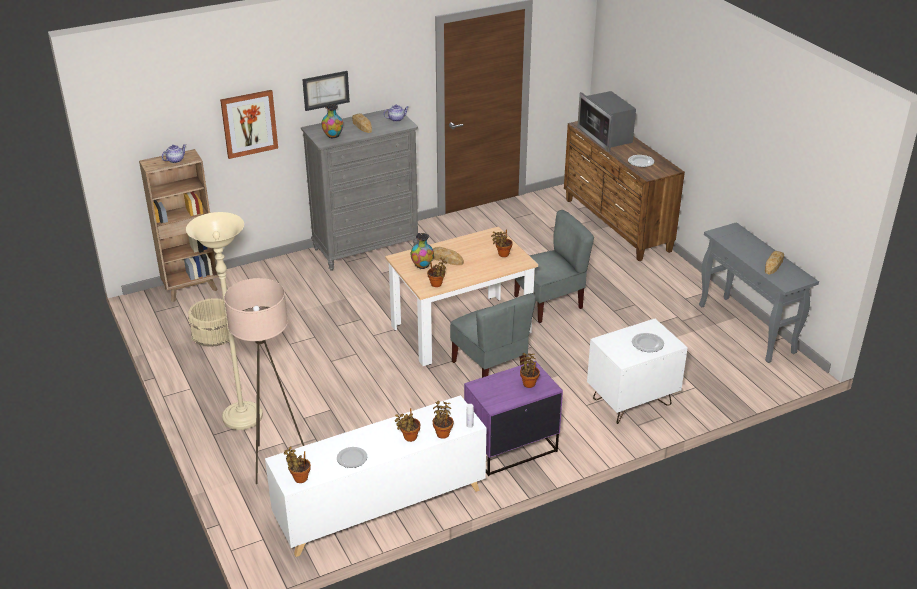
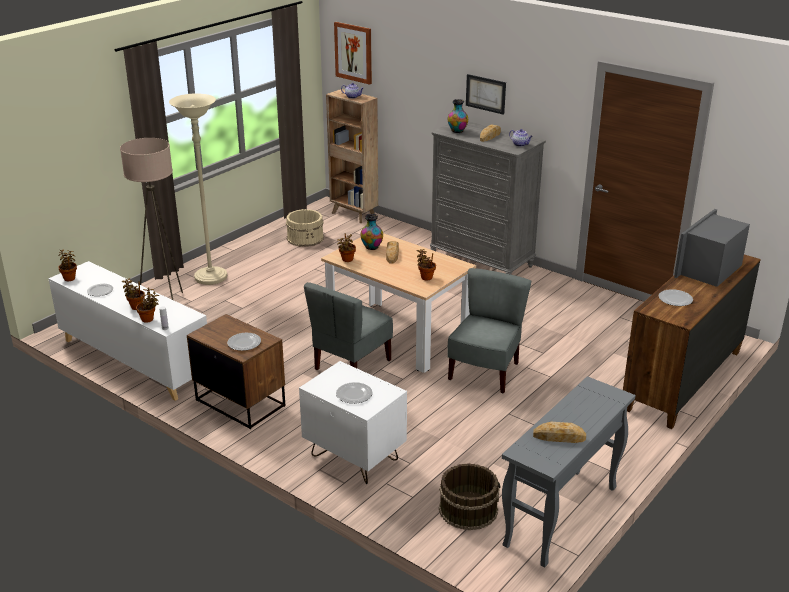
camera: 65 degrees right, 5 degrees down
picture [220,90,278,159] -> picture moved to [334,22,372,85]
purple nightstand [464,361,563,476] -> brown nightstand [187,314,285,429]
grey chair [514,210,594,323] -> grey chair turned 105 degrees counterclockwise [447,268,531,393]
potted plant [520,353,540,388] -> plate [227,333,261,351]
none -> brown bucket [439,463,500,530]

